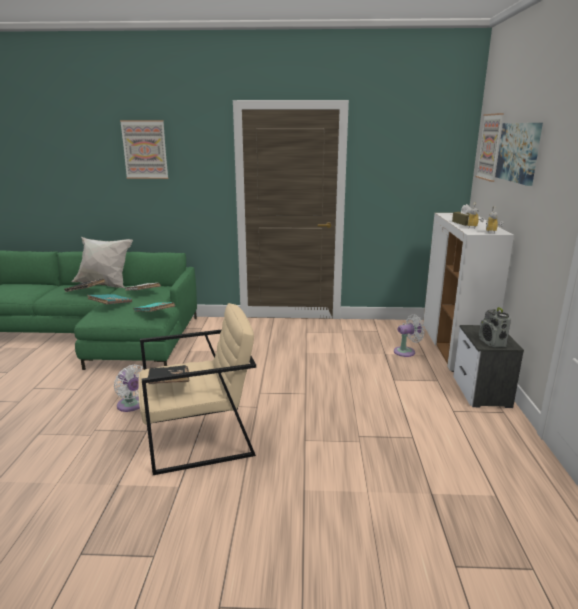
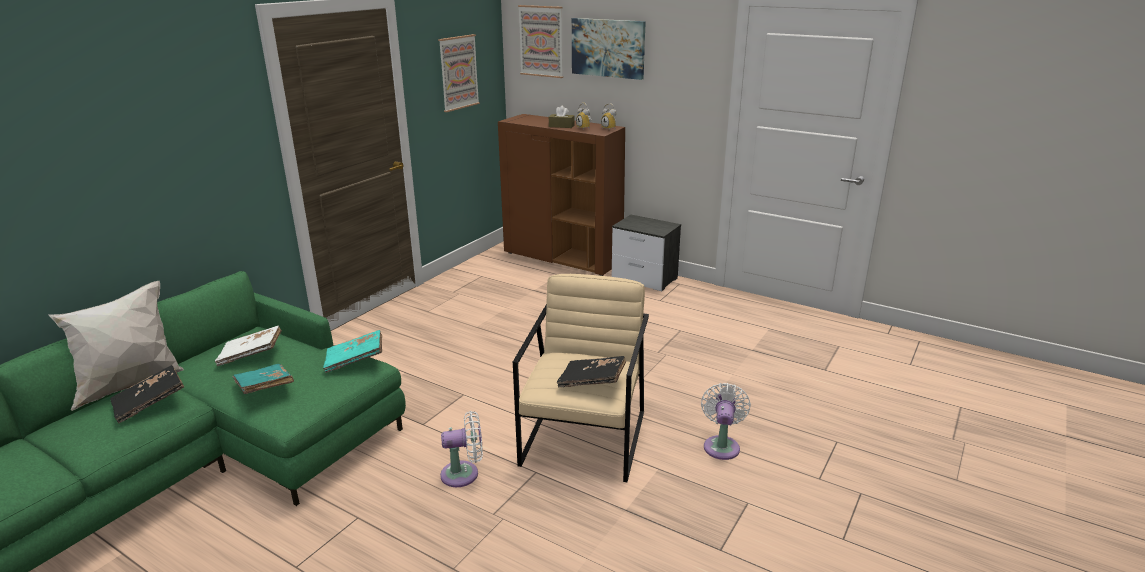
camera: 60 degrees left, 5 degrees up
picture [120,120,168,179] -> picture moved to [438,34,480,112]
white fan [394,314,425,357] -> white fan moved to [701,383,751,460]
white cabinet [423,213,514,372] -> brown cabinet [498,114,625,276]
radio [479,307,511,348] -> none

